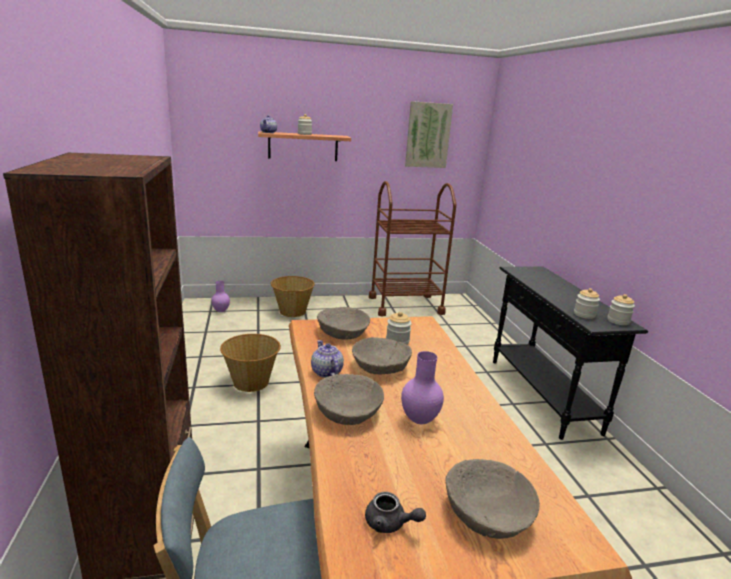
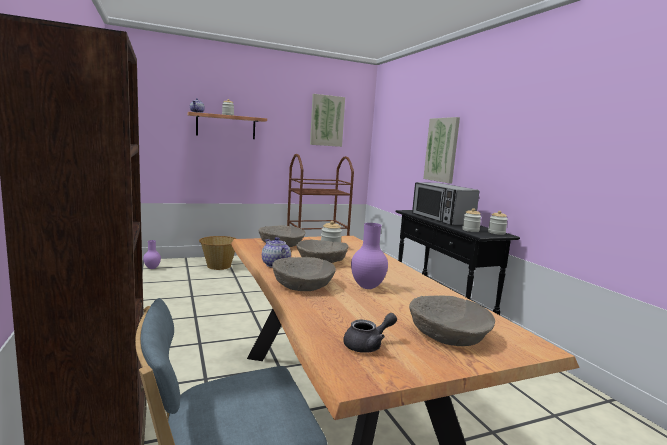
camera: 10 degrees left, 10 degrees down
basket [220,334,281,392] -> none
grey teapot [365,492,426,533] -> grey teapot turned 45 degrees counterclockwise [343,313,397,353]
none -> microwave [412,182,480,226]
none -> picture [423,117,460,183]

